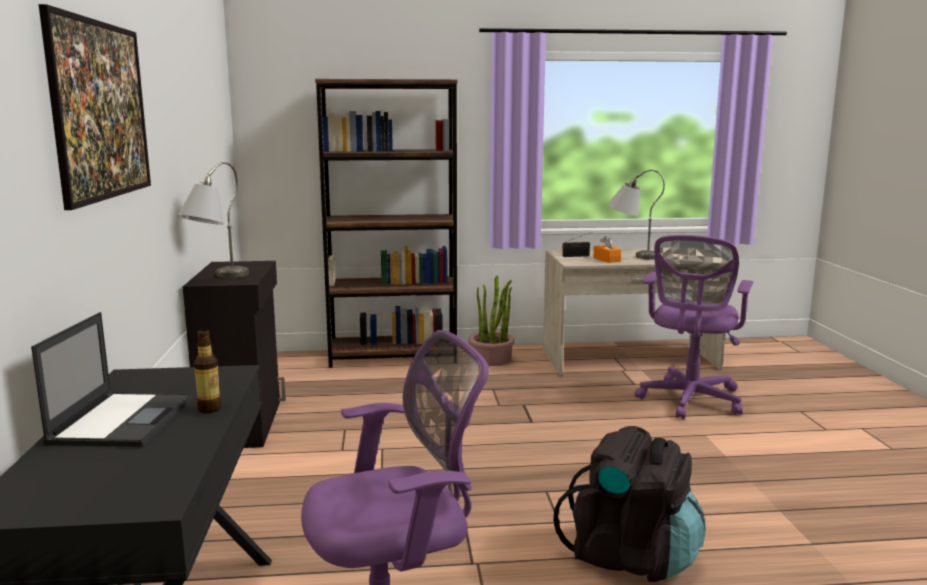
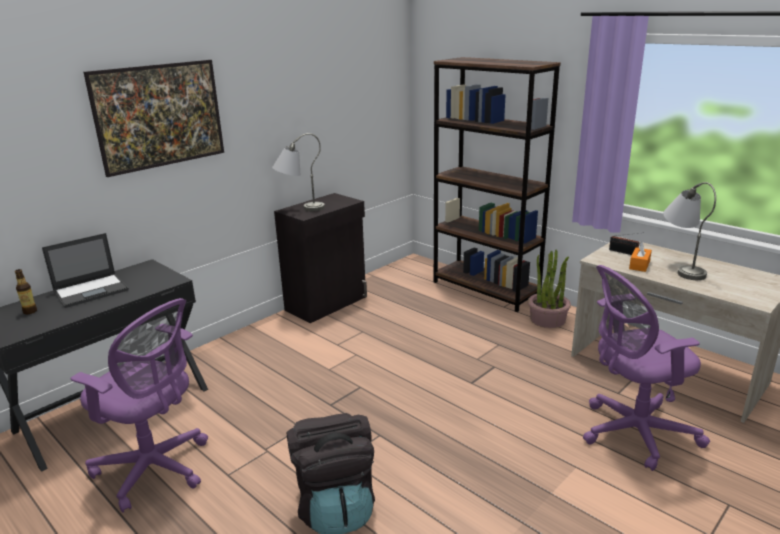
camera: 50 degrees right, 10 degrees up
bottle [194,329,222,413] -> bottle moved to [15,269,37,314]

